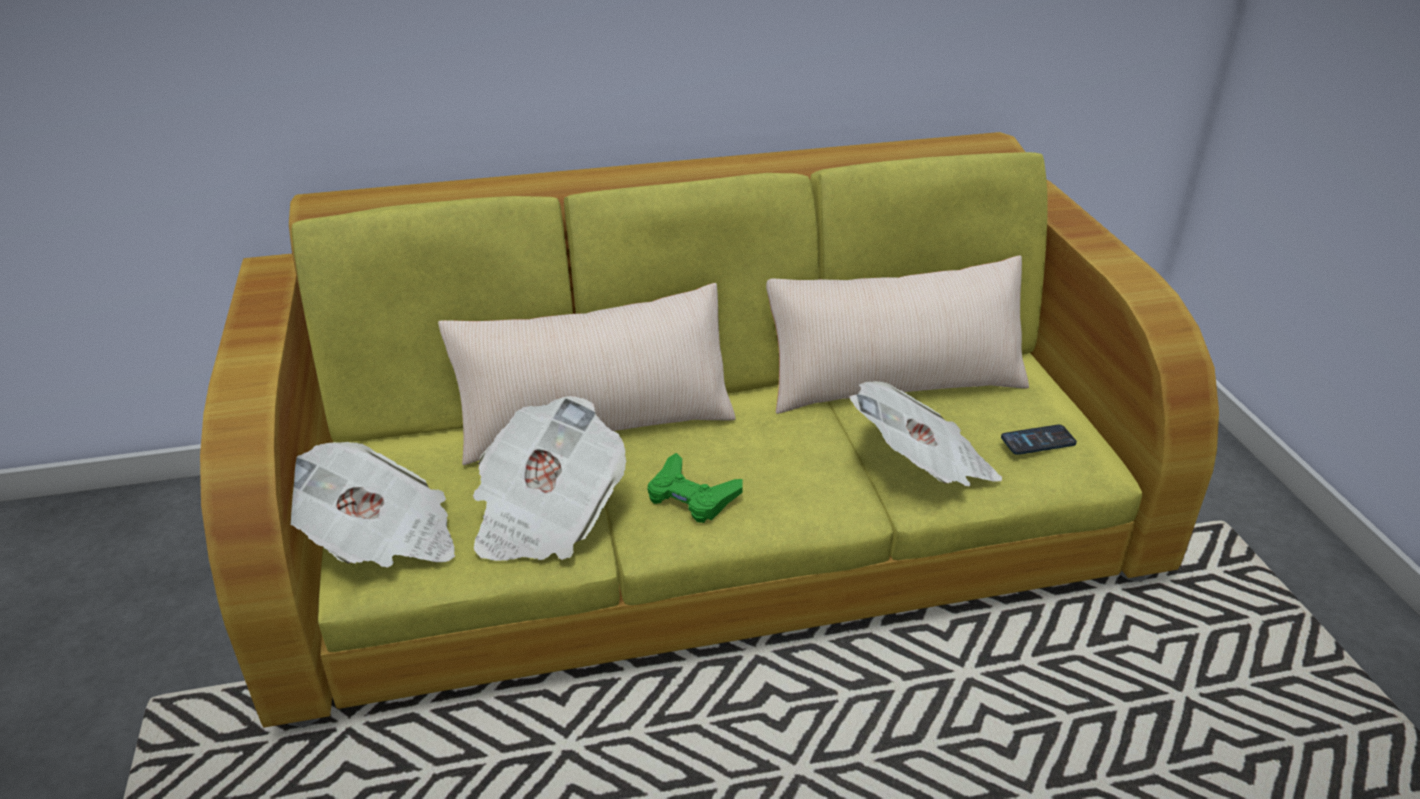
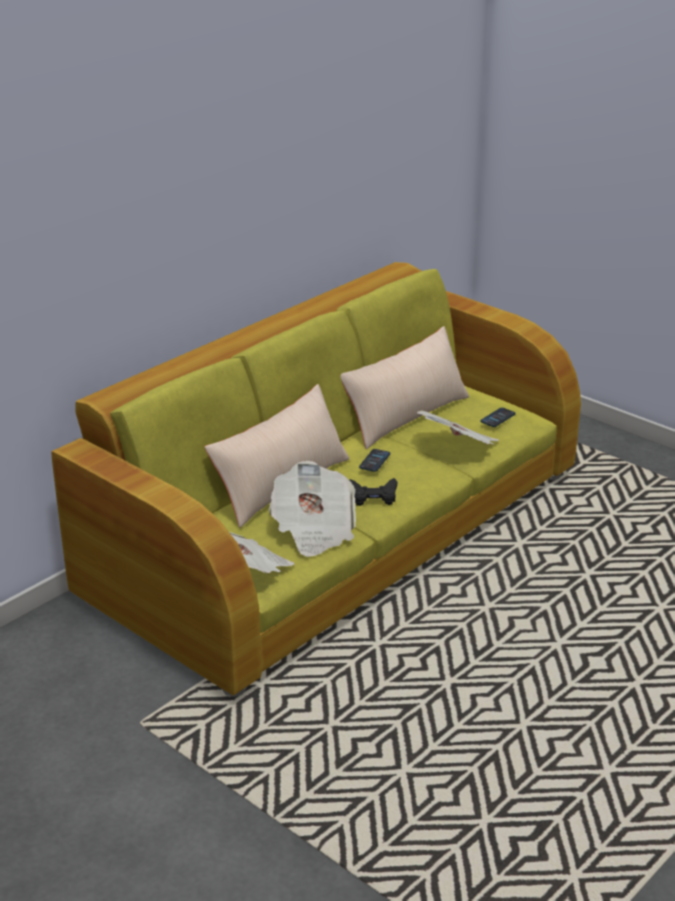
camera: 35 degrees left, 5 degrees down
green game controller [647,453,742,523] -> black game controller [349,478,397,506]
none -> phone [359,449,390,472]

